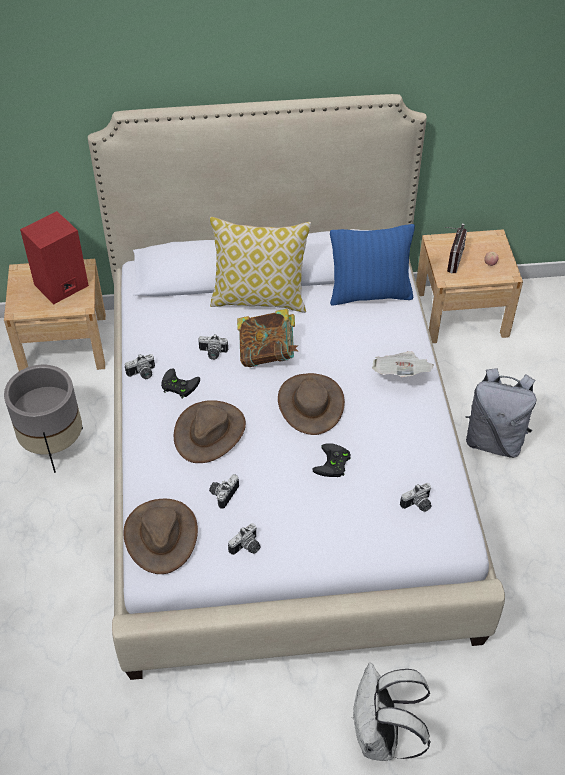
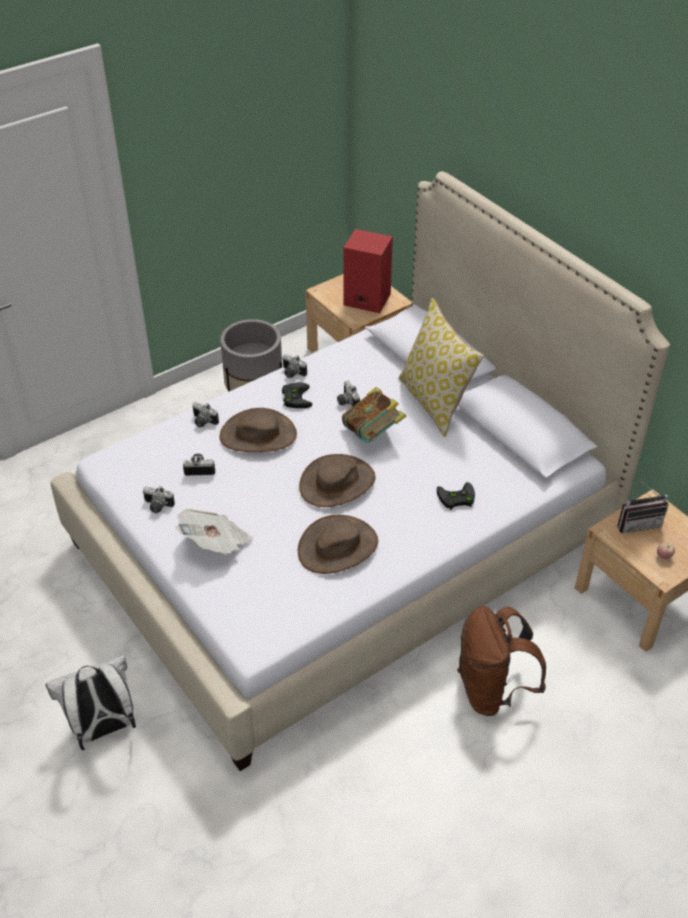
camera: 60 degrees right, 5 degrees down
brown hat [123,499,198,574] -> brown hat moved to [298,515,378,574]
black game controller [312,444,350,477] -> black game controller moved to [437,482,475,510]
blue pillow [330,224,415,306] -> none
newspaper [372,351,434,377] -> newspaper moved to [176,509,253,555]
camera [400,483,432,512] -> camera moved to [192,402,219,427]
grey backpack [465,368,537,458] -> brown backpack [457,606,546,716]

